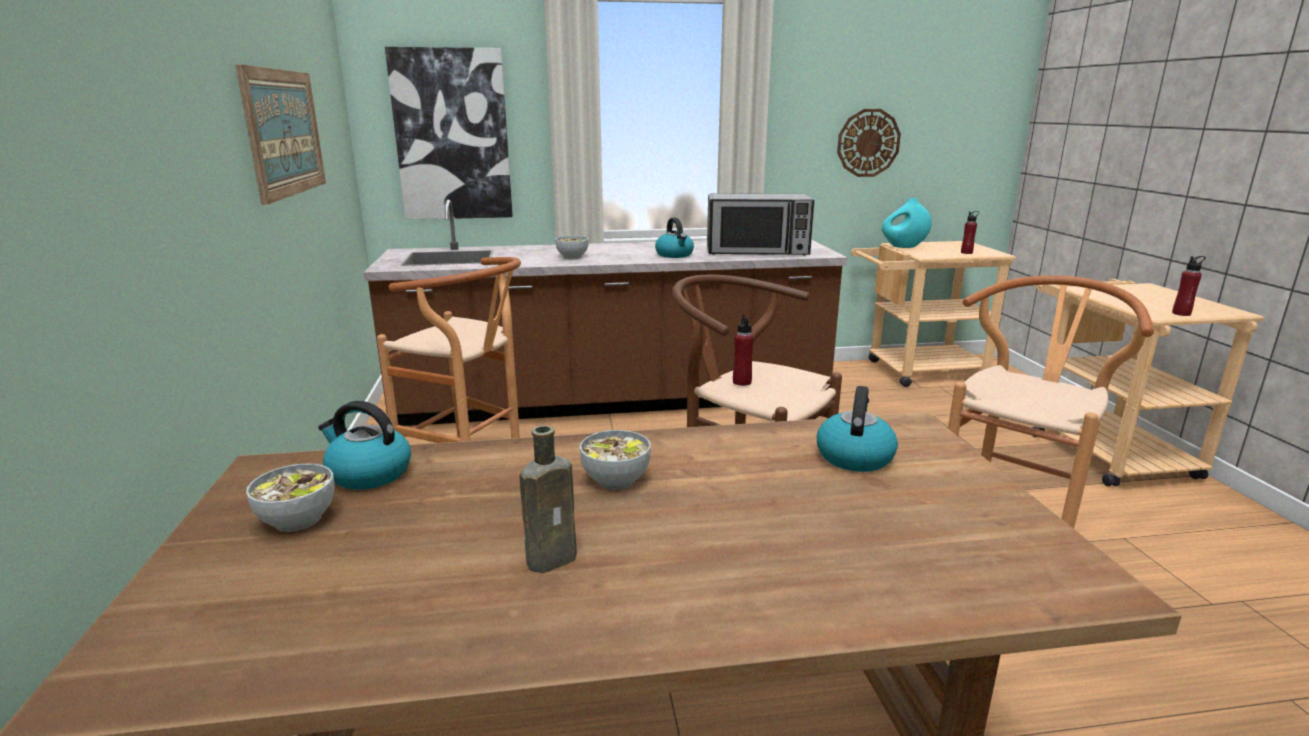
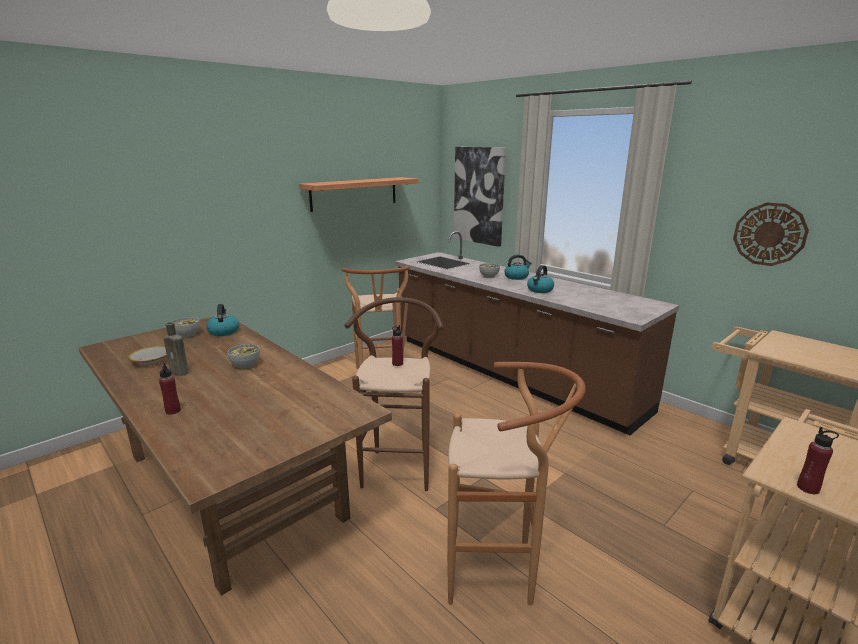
camera: 55 degrees right, 0 degrees up
picture [235,64,326,205] -> shelf [299,177,419,212]
microwave [707,193,814,255] -> none
kettle [817,386,898,472] -> kettle moved to [504,254,532,280]
turquoise vase [882,198,932,248] -> none
red bottle [961,211,979,254] -> red bottle moved to [159,363,181,415]
none -> bowl [128,346,167,365]

